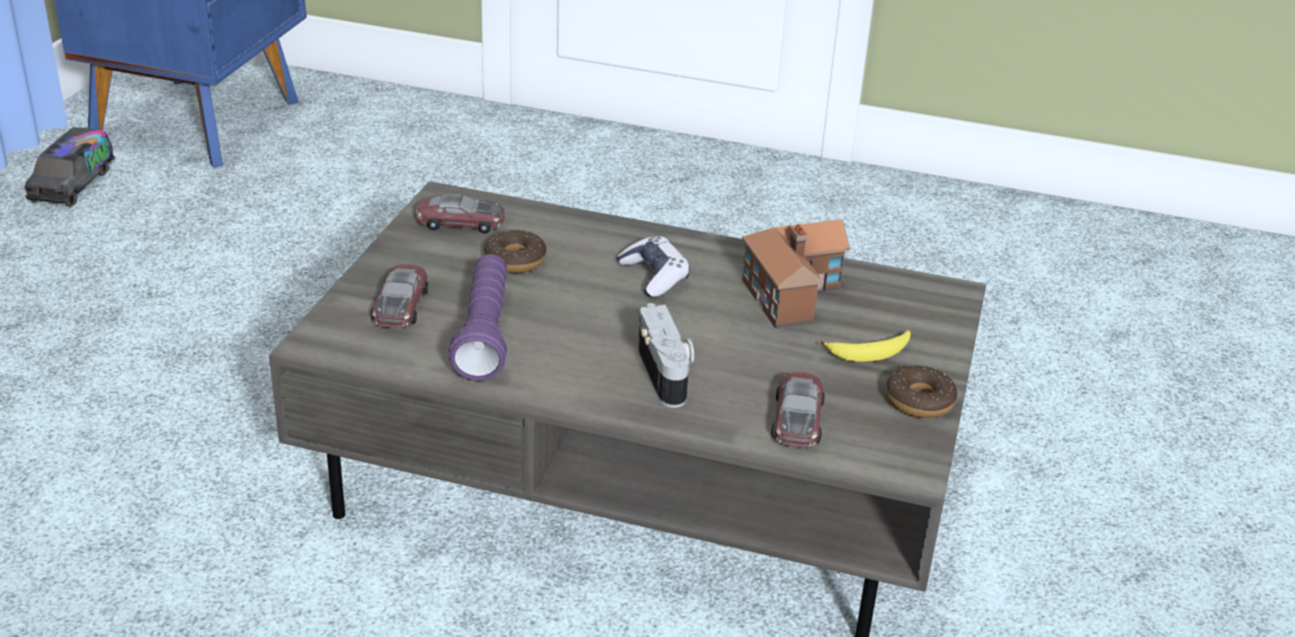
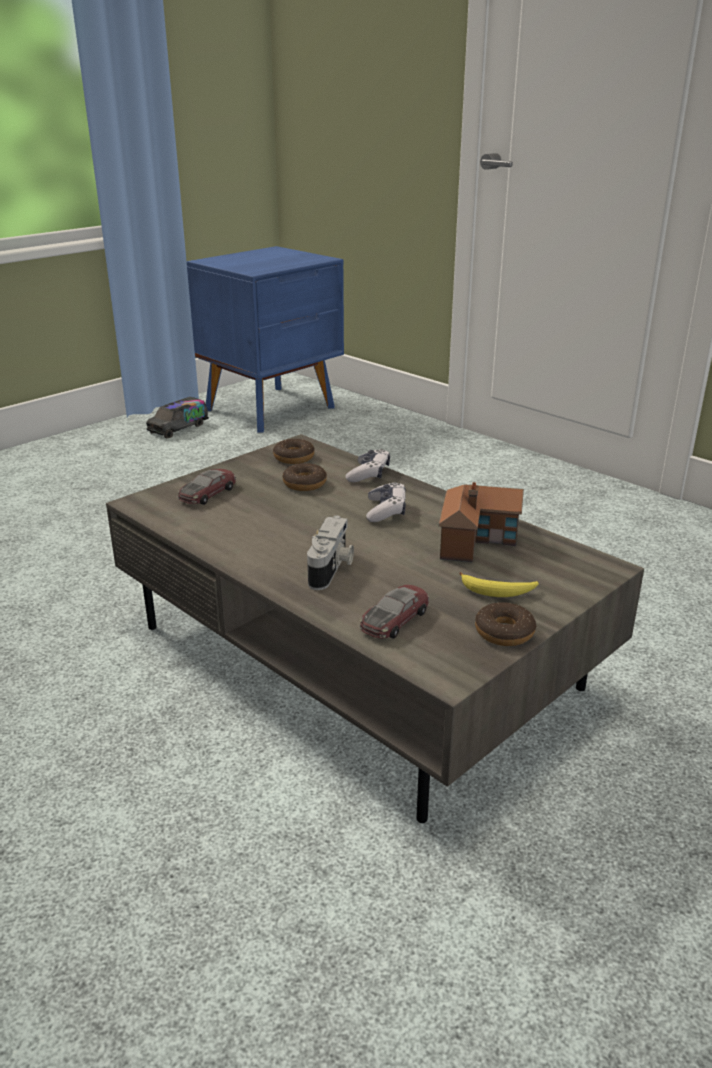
camera: 30 degrees right, 5 degrees down
toy car [415,194,505,233] -> donut [273,439,315,464]
purple flashlight [448,254,507,381] -> none
none -> game controller [346,449,390,482]

